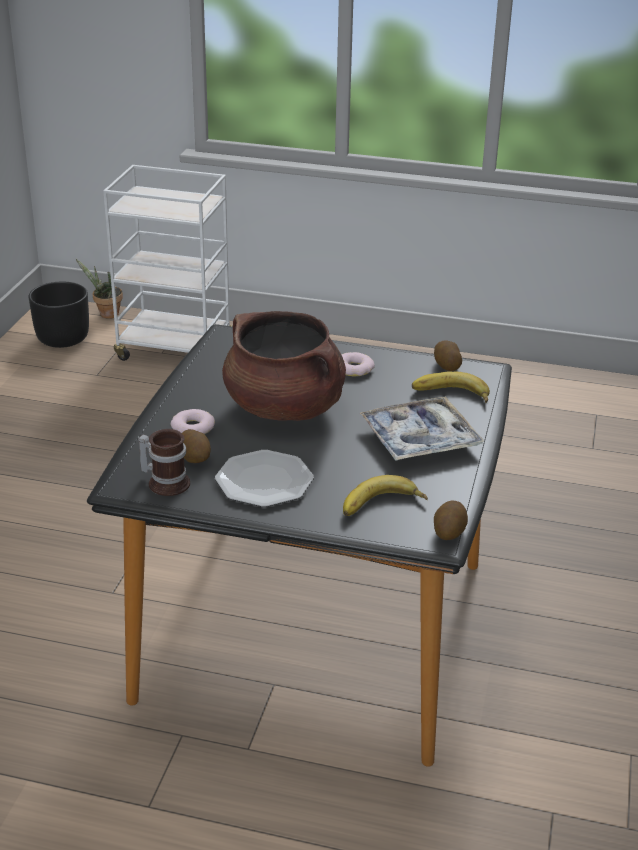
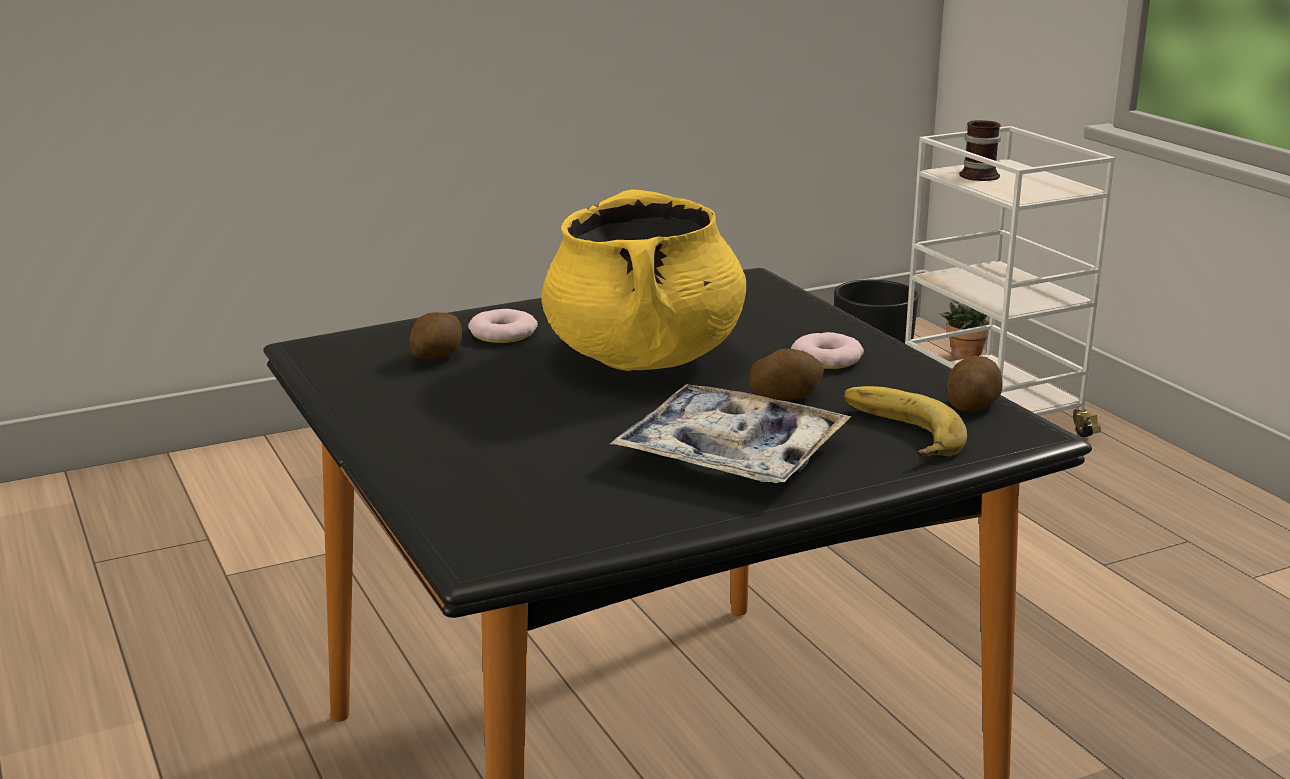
camera: 50 degrees right, 10 degrees down
mug [138,429,190,496] -> mug moved to [959,120,1001,181]
plate [215,450,314,507] -> none
brown cooking pot [222,311,346,421] -> yellow cooking pot [541,189,746,371]
banana [343,475,428,516] -> none
potato [434,501,468,540] -> potato moved to [749,349,824,400]

